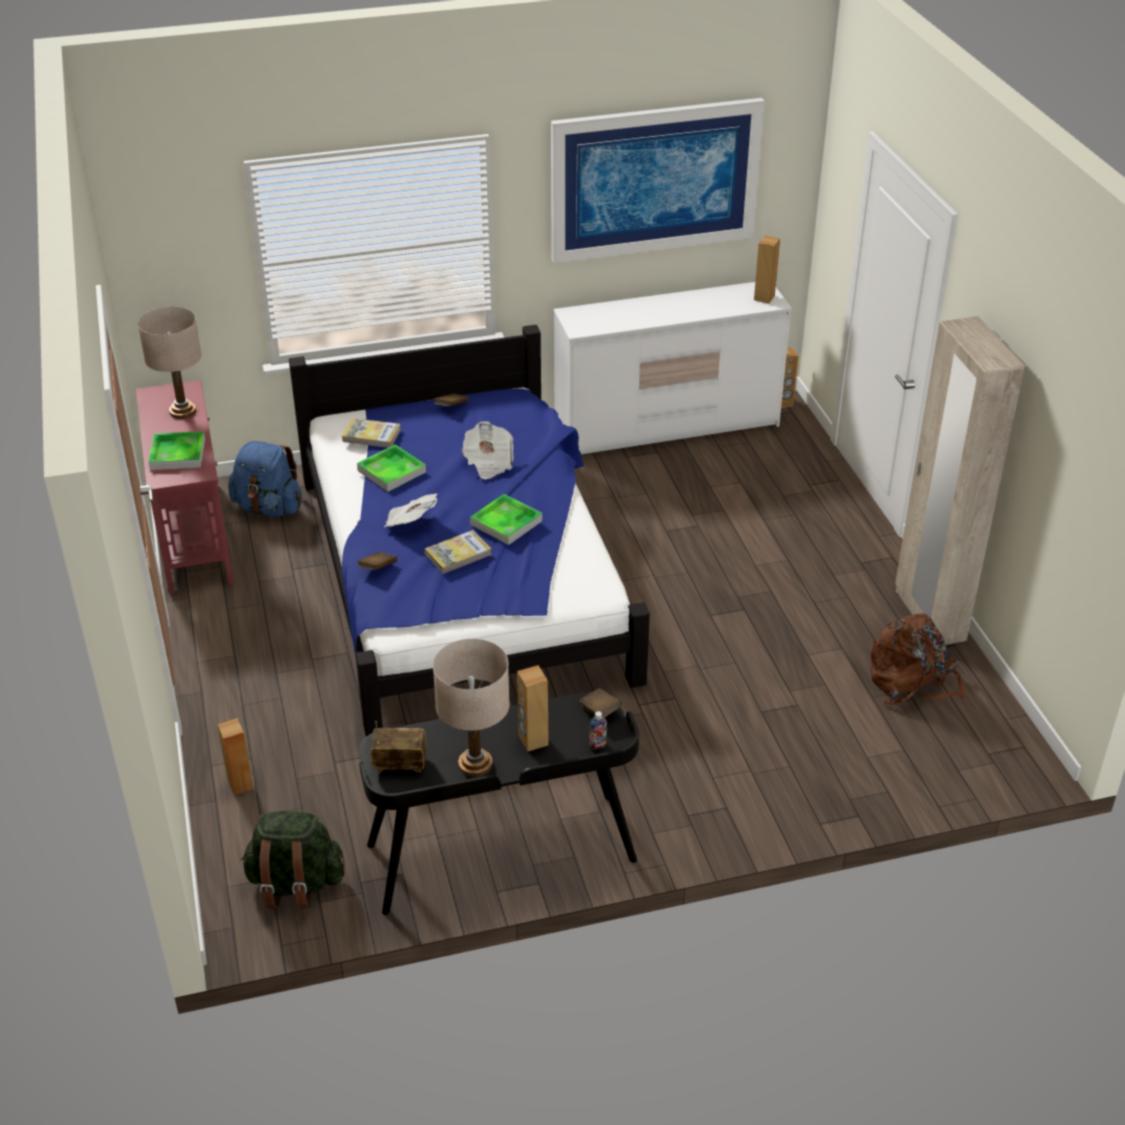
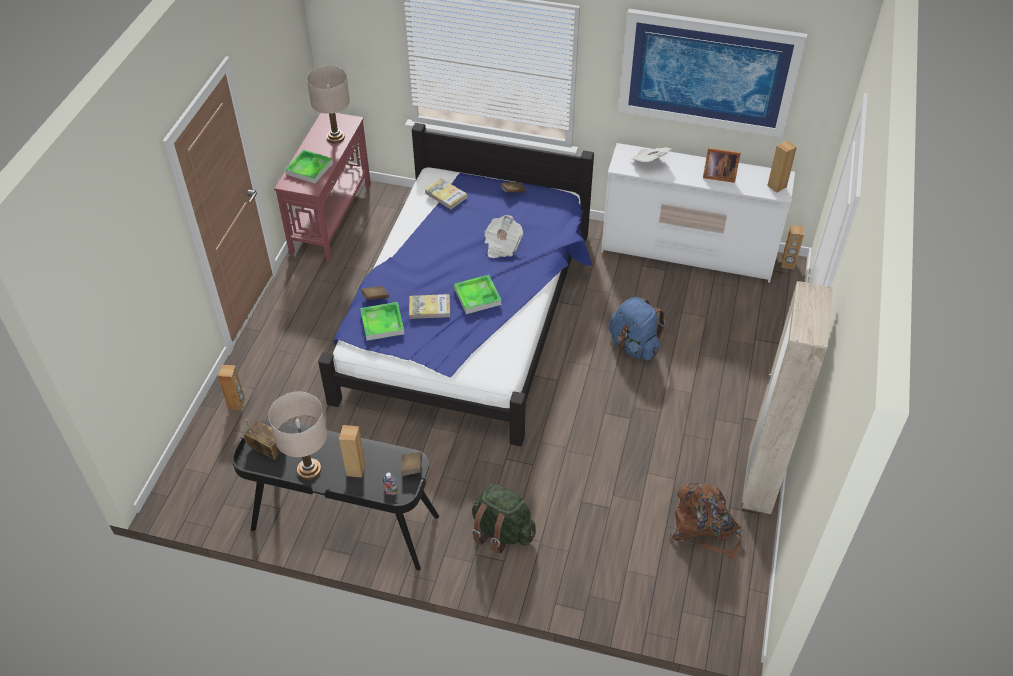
camera: 30 degrees right, 10 degrees up
blue backpack [228,441,302,517] -> blue backpack moved to [609,297,665,361]
green backpack [241,811,345,909] -> green backpack moved to [472,484,536,554]
tray [357,444,426,492] -> tray moved to [360,302,404,341]
newspaper [384,493,437,527] -> newspaper moved to [632,147,671,162]
none -> picture frame [703,148,741,183]

